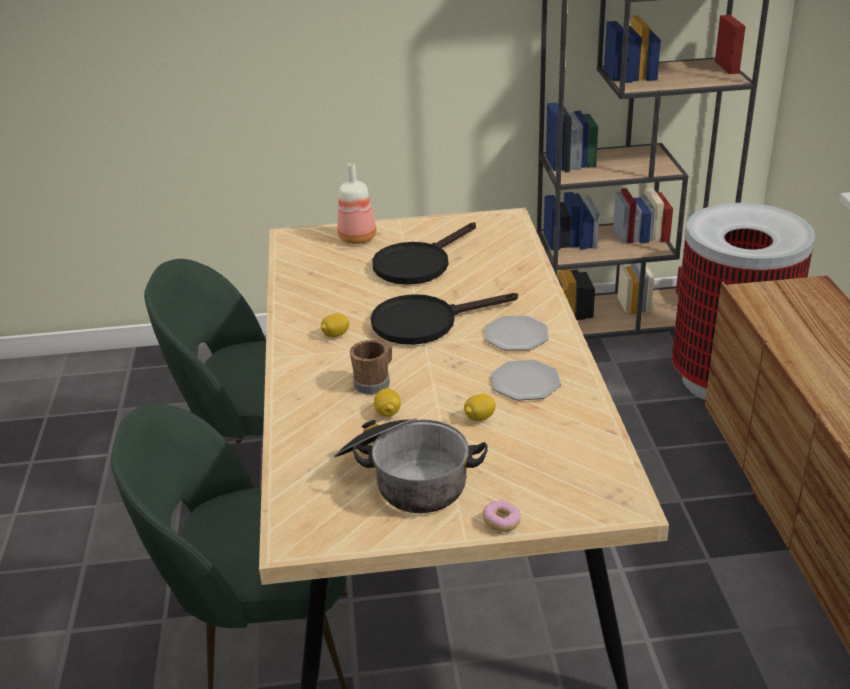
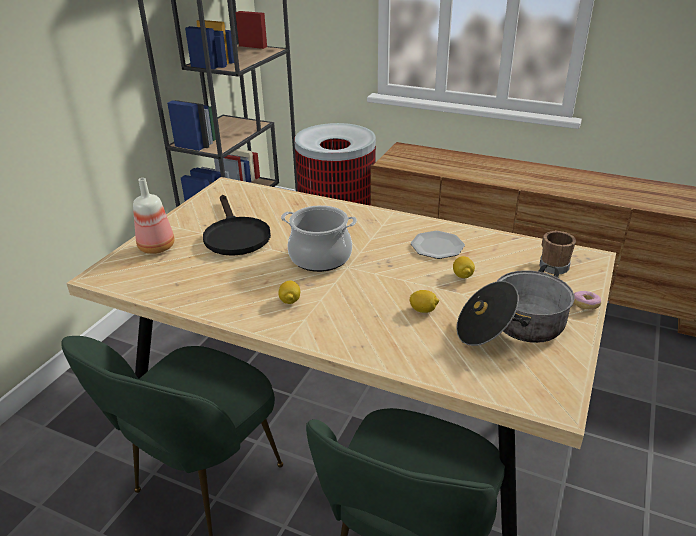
camera: 60 degrees left, 0 degrees up
brown mug [350,340,392,395] -> brown mug moved to [540,231,576,274]
black frying pan [371,293,518,345] -> cooking pot [281,205,357,272]
plate [485,316,549,351] -> none

